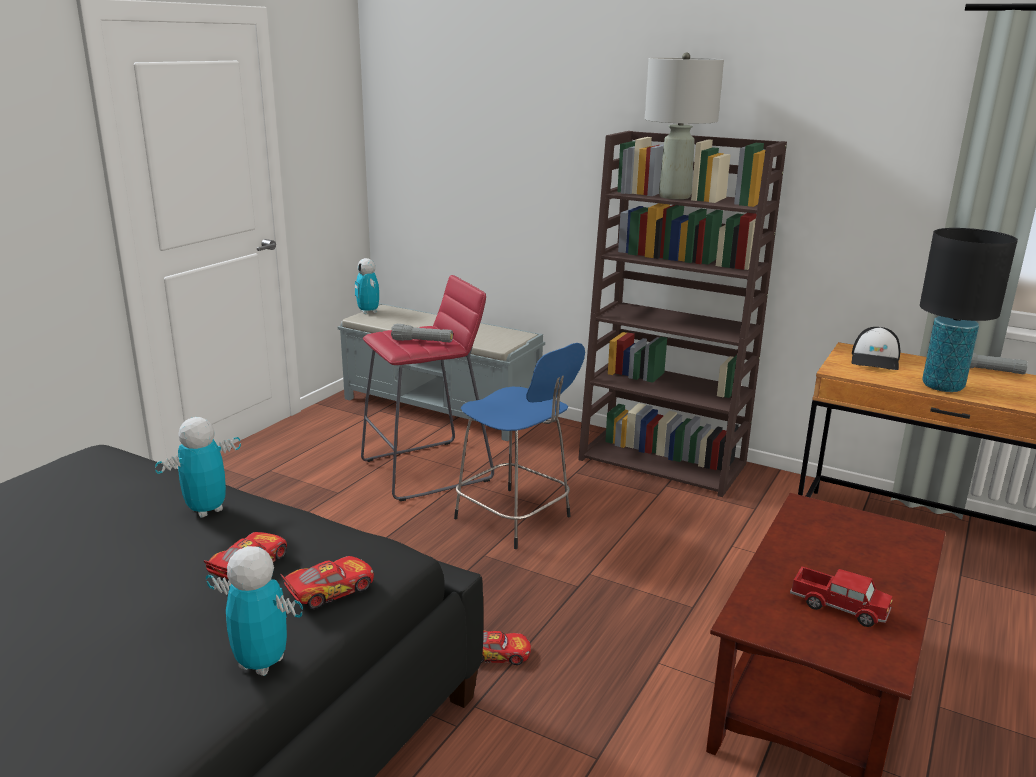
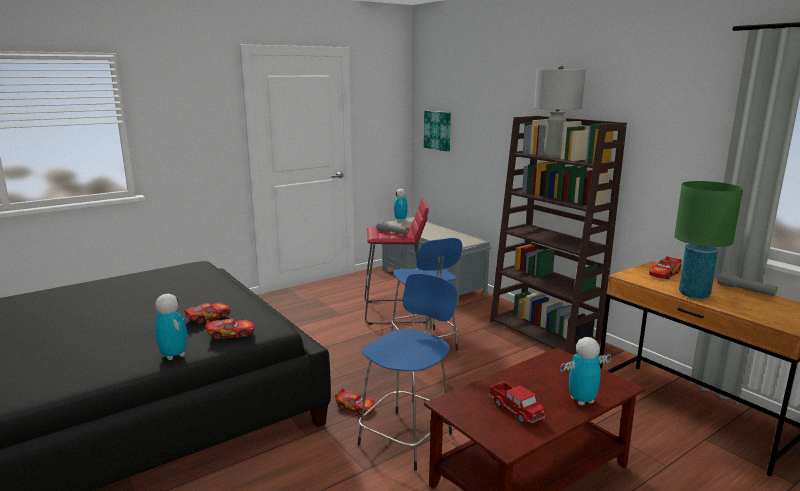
camera: 25 degrees right, 5 degrees down
toy robot [155,417,241,518] -> toy robot moved to [560,337,611,406]
cap [852,327,900,370] -> toy car [649,256,682,279]
black table lamp [920,228,1018,392] -> green table lamp [674,181,743,299]
none -> blue stool [358,274,457,471]
none -> picture [424,111,451,151]

